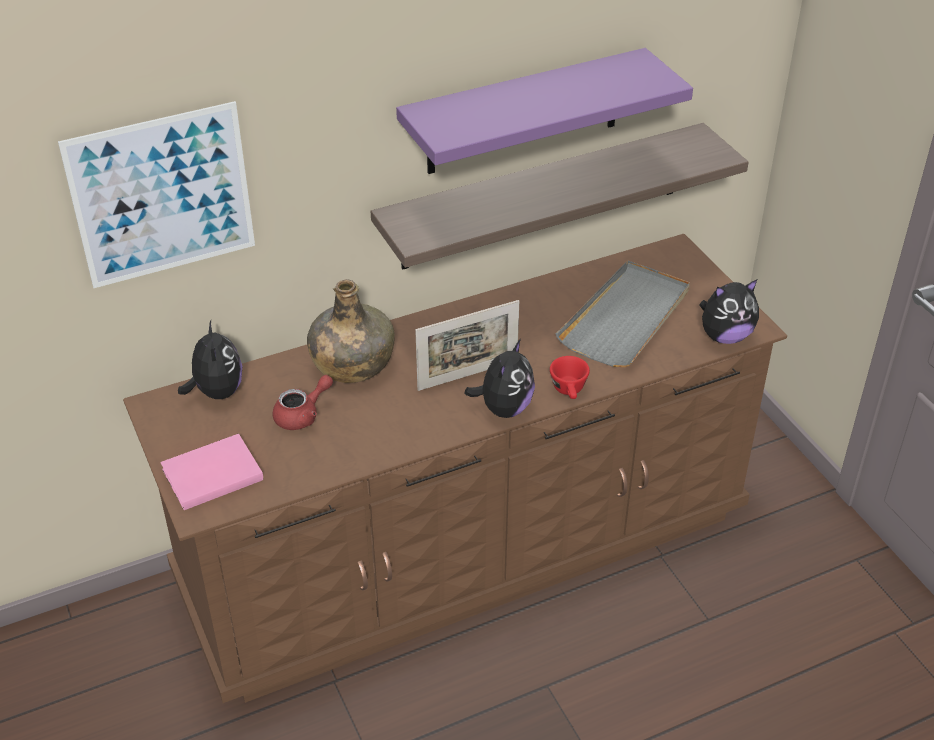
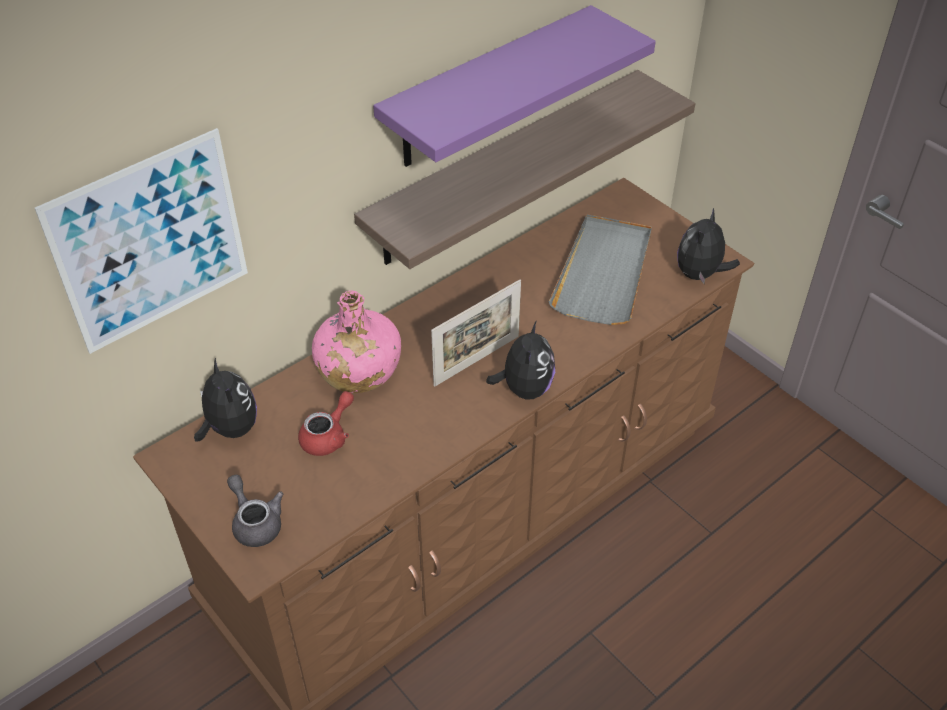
camera: 15 degrees left, 5 degrees up
pink book [160,433,264,510] -> grey teapot [227,475,283,547]
green bottle [307,279,395,383] -> pink bottle [312,291,401,393]
red cup [550,356,590,399] -> none
plush toy [699,280,759,344] -> plush toy turned 150 degrees clockwise [677,208,740,284]

